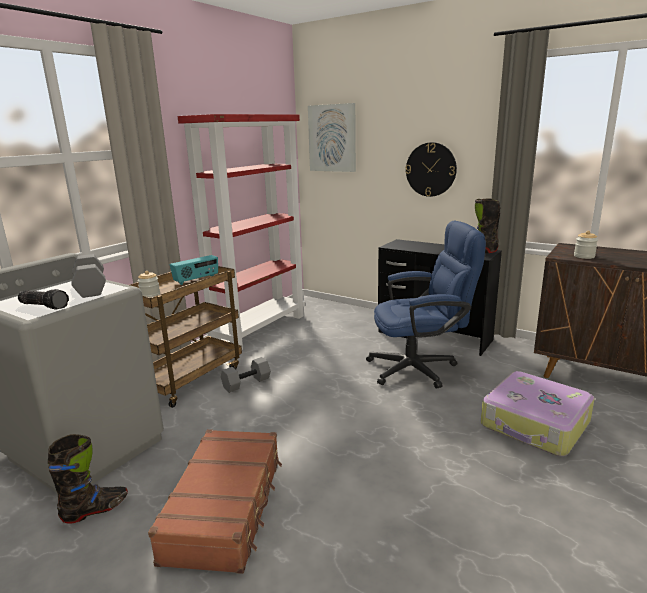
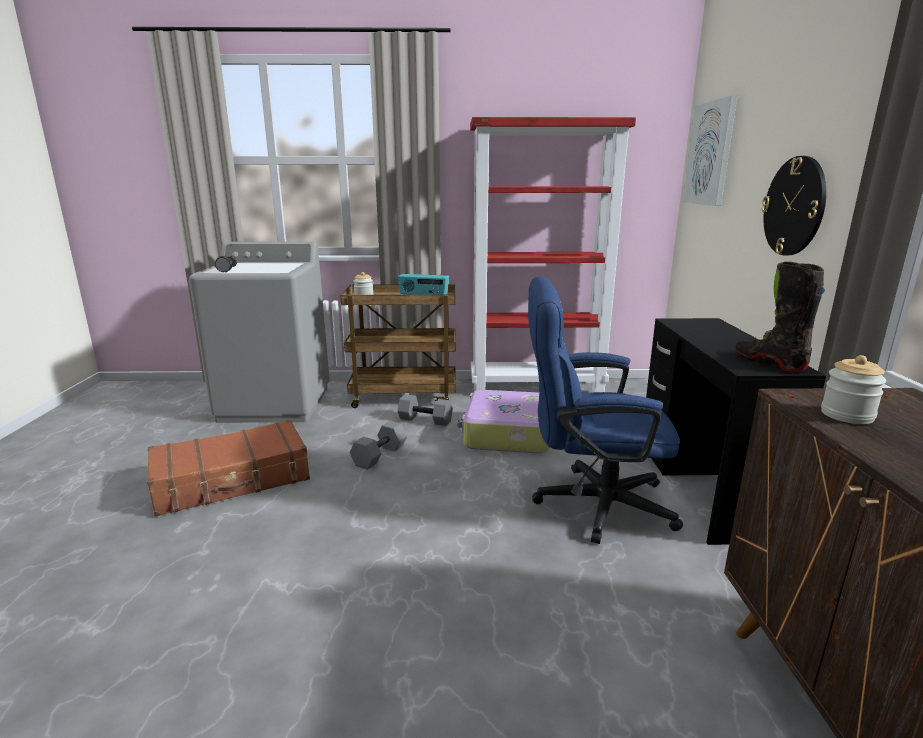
camera: 55 degrees right, 0 degrees up
black boot [48,434,128,524] -> none
grey dumbbell [72,254,106,298] -> grey dumbbell moved to [350,421,407,470]
blue office chair [366,220,486,389] -> blue office chair turned 135 degrees clockwise [528,276,683,544]
suitcase [481,371,595,456] -> suitcase moved to [457,390,549,454]

